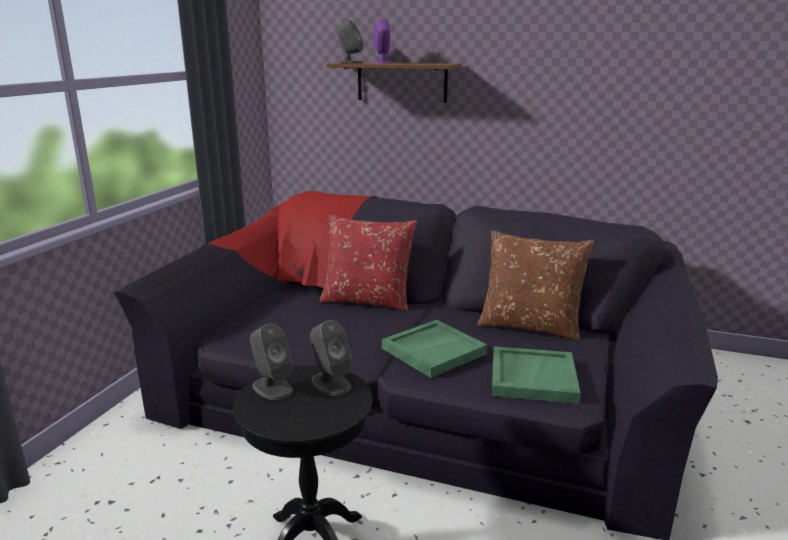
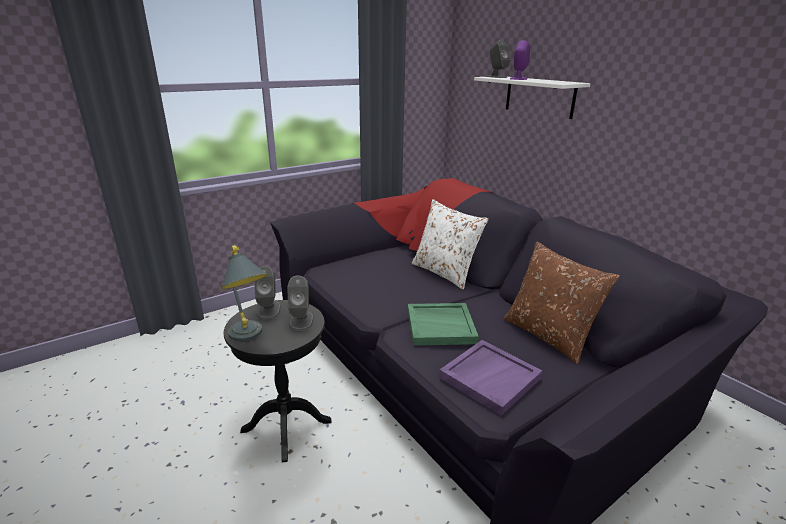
camera: 35 degrees right, 5 degrees up
red pillow [320,215,417,311] -> white pillow [412,199,489,289]
brown shelf [326,62,462,103] -> white shelf [474,77,590,119]
green tray [492,346,581,404] -> purple tray [439,340,543,416]
none -> grey table lamp [220,245,268,341]

